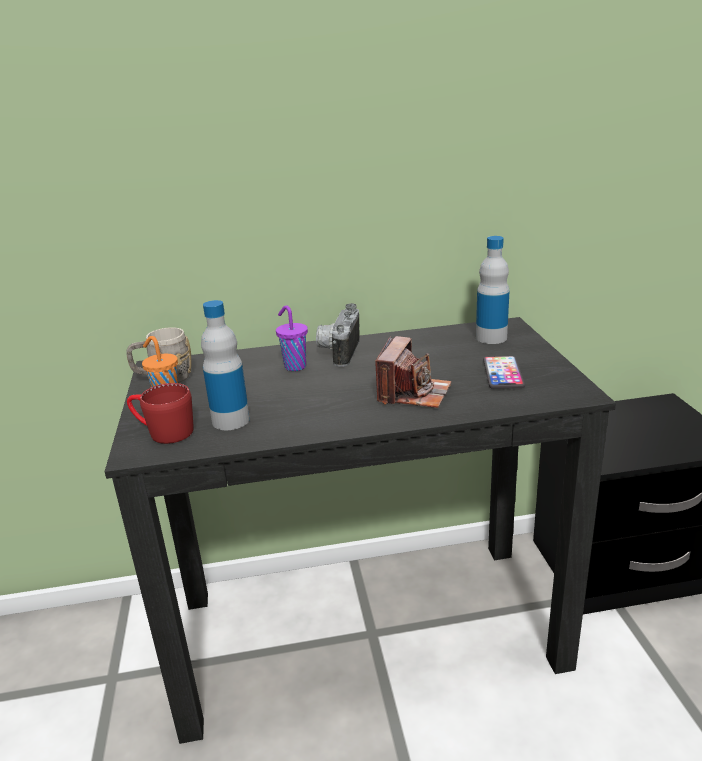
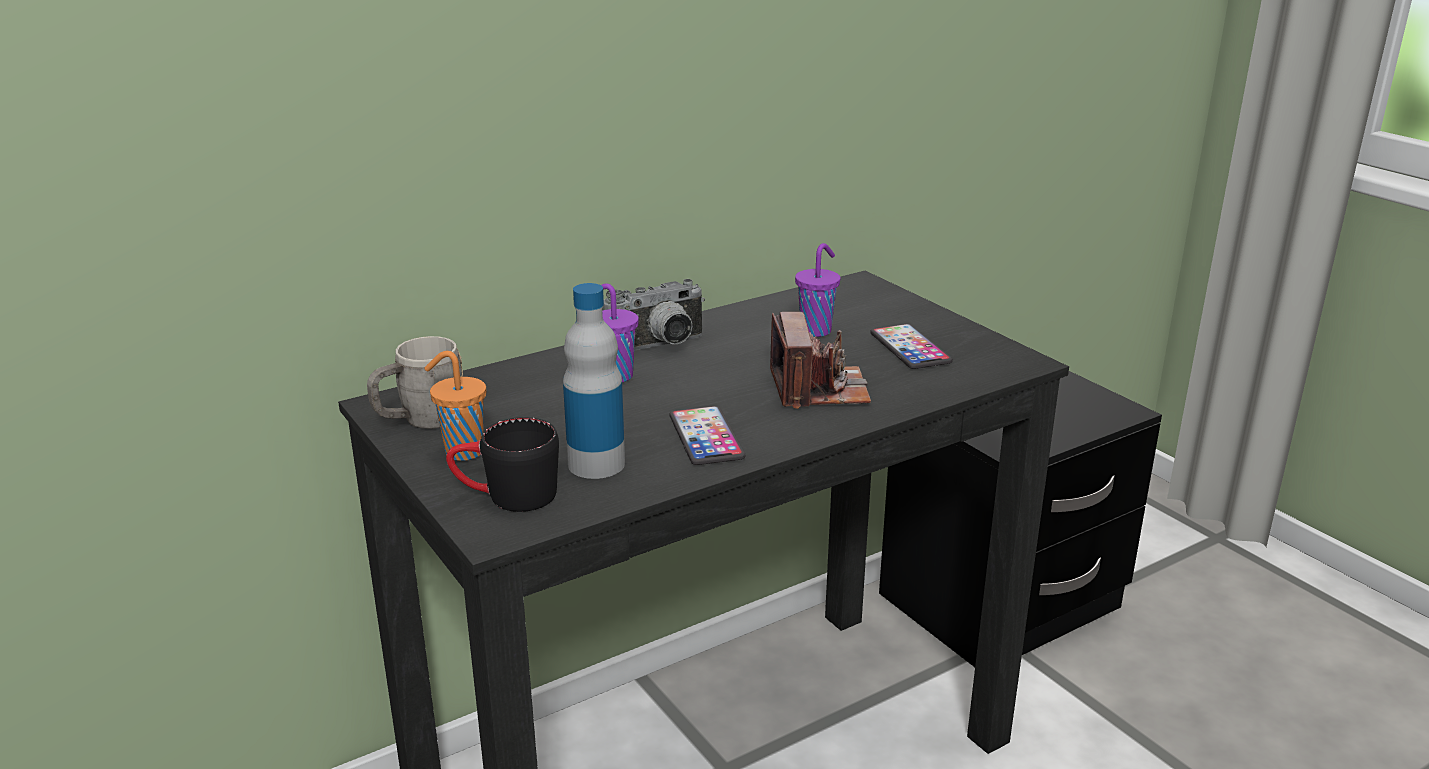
camera: 25 degrees left, 0 degrees up
red mug [127,383,194,444] -> black mug [446,417,559,512]
camera [316,303,360,367] -> camera turned 105 degrees counterclockwise [602,279,705,351]
bottle [476,236,510,344] -> none
none -> phone [670,406,745,465]
none -> purple cup [795,243,840,337]

